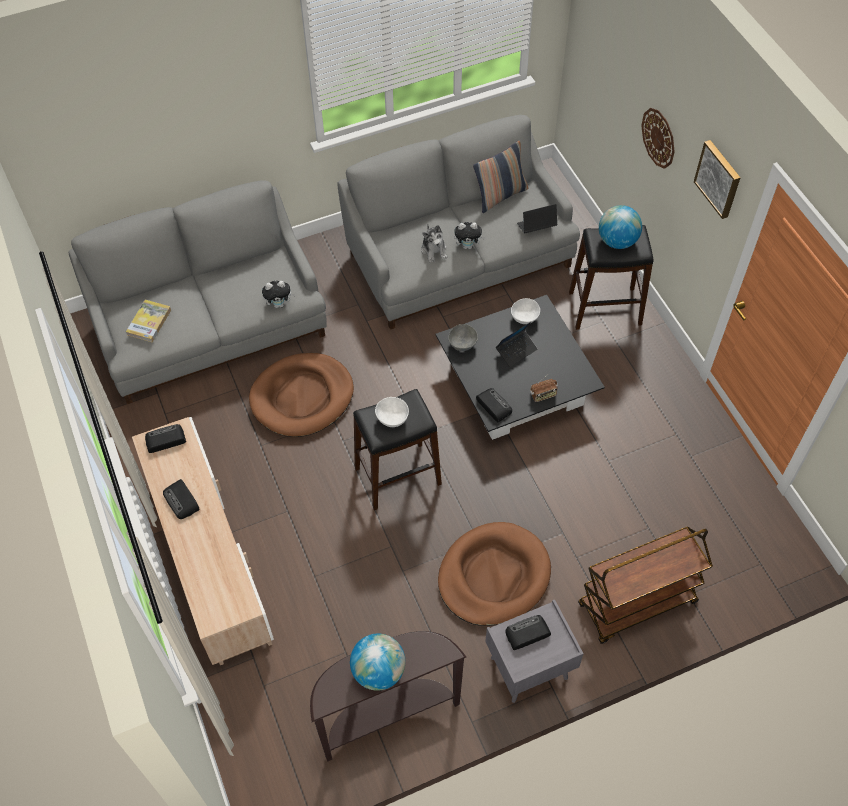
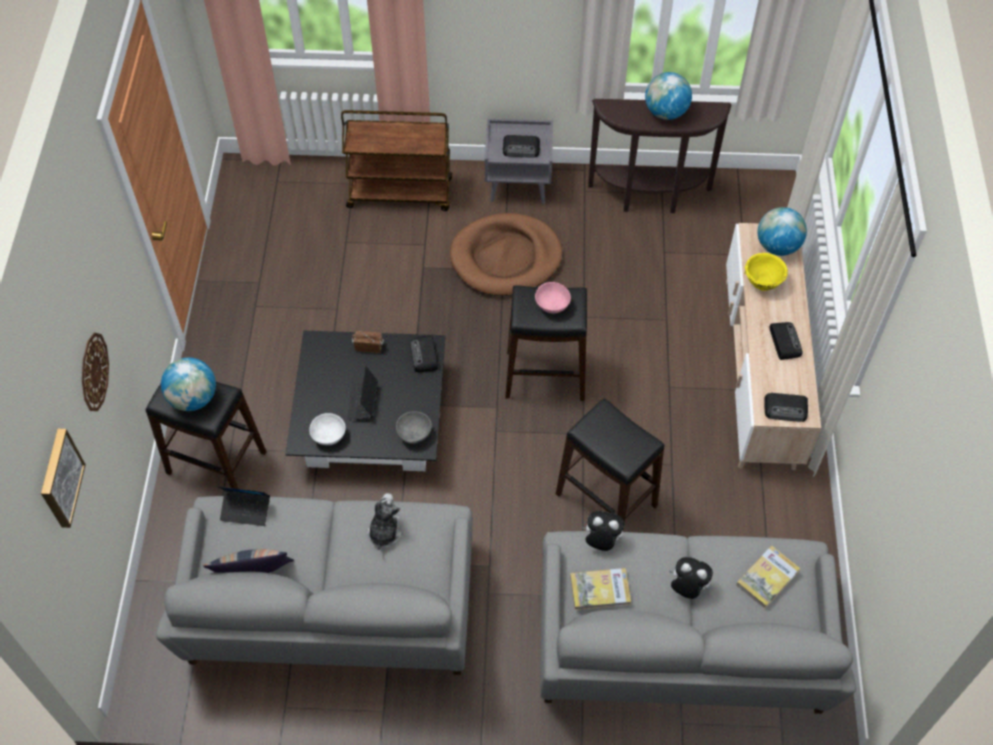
camera: 155 degrees left, 0 degrees up
brown dog bed [249,353,354,437] -> black stool [556,398,665,529]
white bowl [375,397,409,427] -> pink bowl [535,282,571,314]
plush toy [454,222,485,249] -> plush toy moved to [669,557,713,599]
laptop [496,322,537,367] -> laptop turned 75 degrees counterclockwise [347,366,378,421]
picture [694,140,740,219] -> picture moved to [41,429,86,528]
none -> book [570,568,631,610]
none -> yellow bowl [744,253,788,291]
none -> globe [758,207,807,256]

